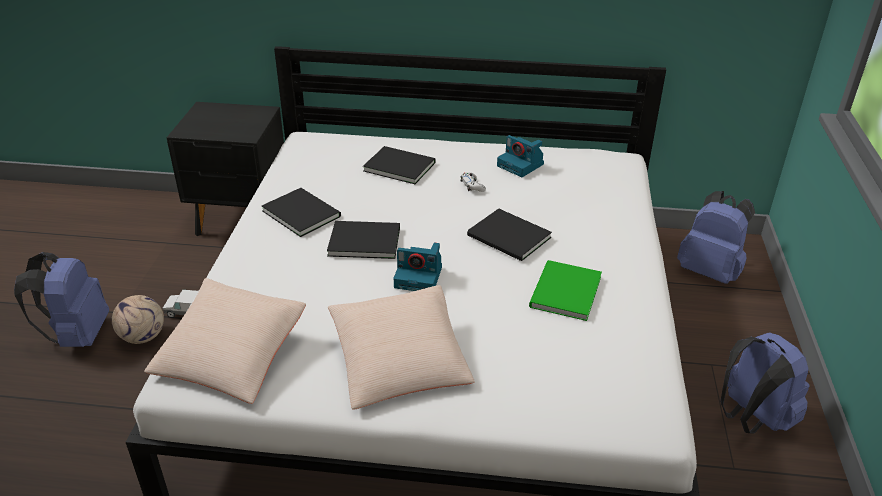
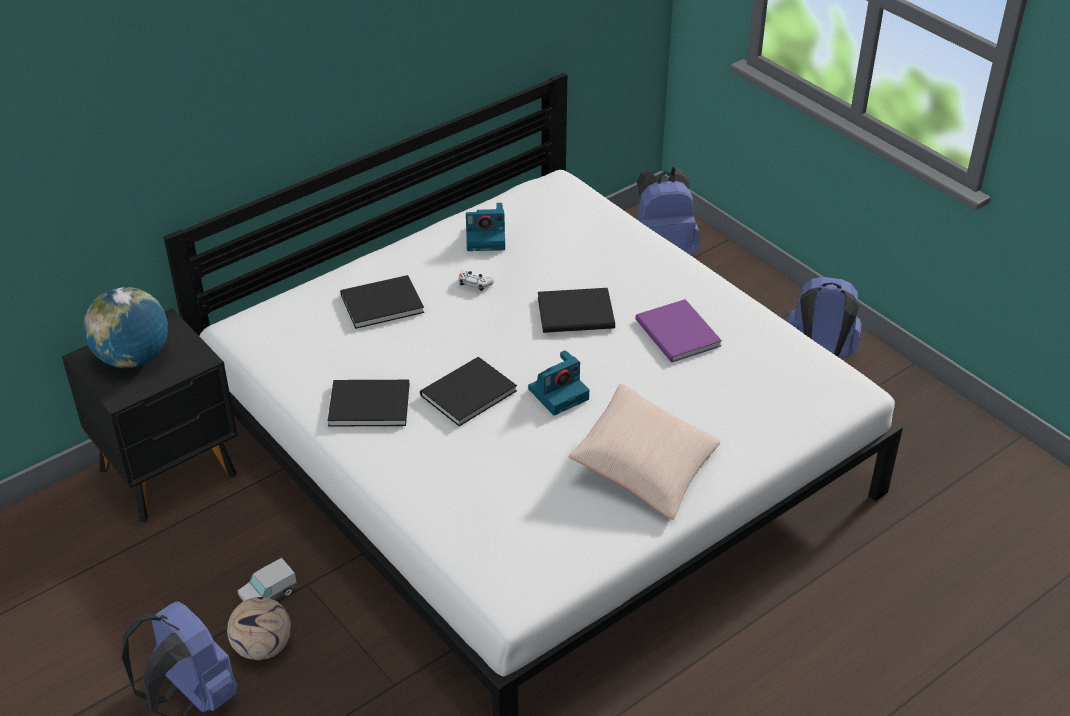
camera: 45 degrees left, 5 degrees up
beige pillow [144,278,306,404] -> none
green book [529,260,602,321] -> purple book [635,299,722,362]
none -> globe [84,287,168,368]

